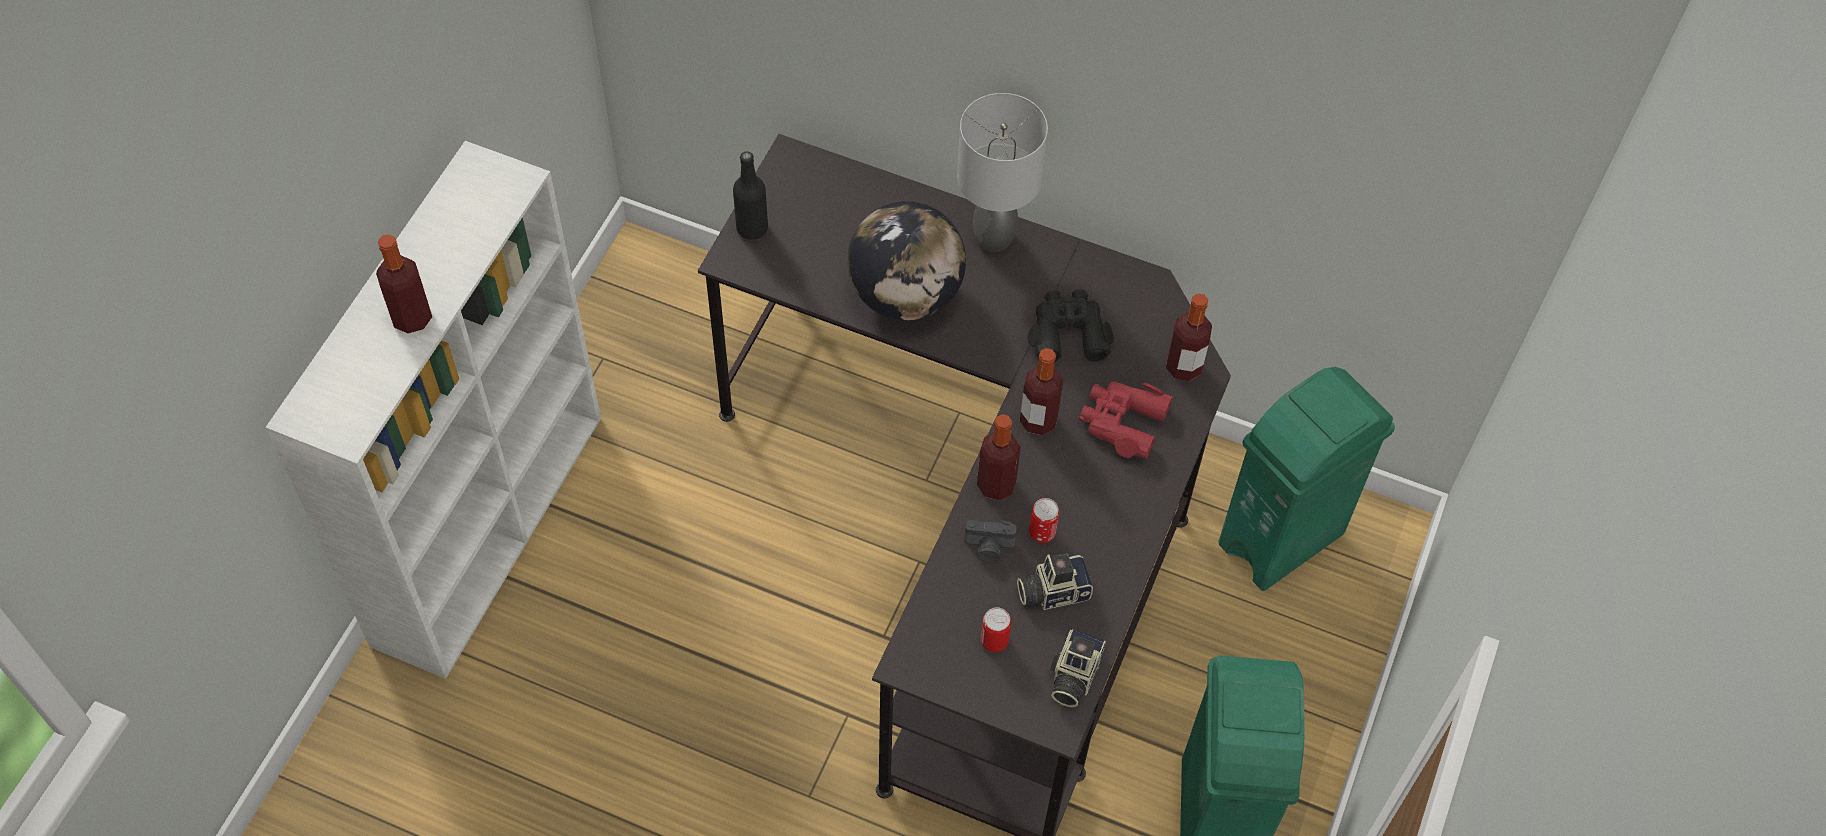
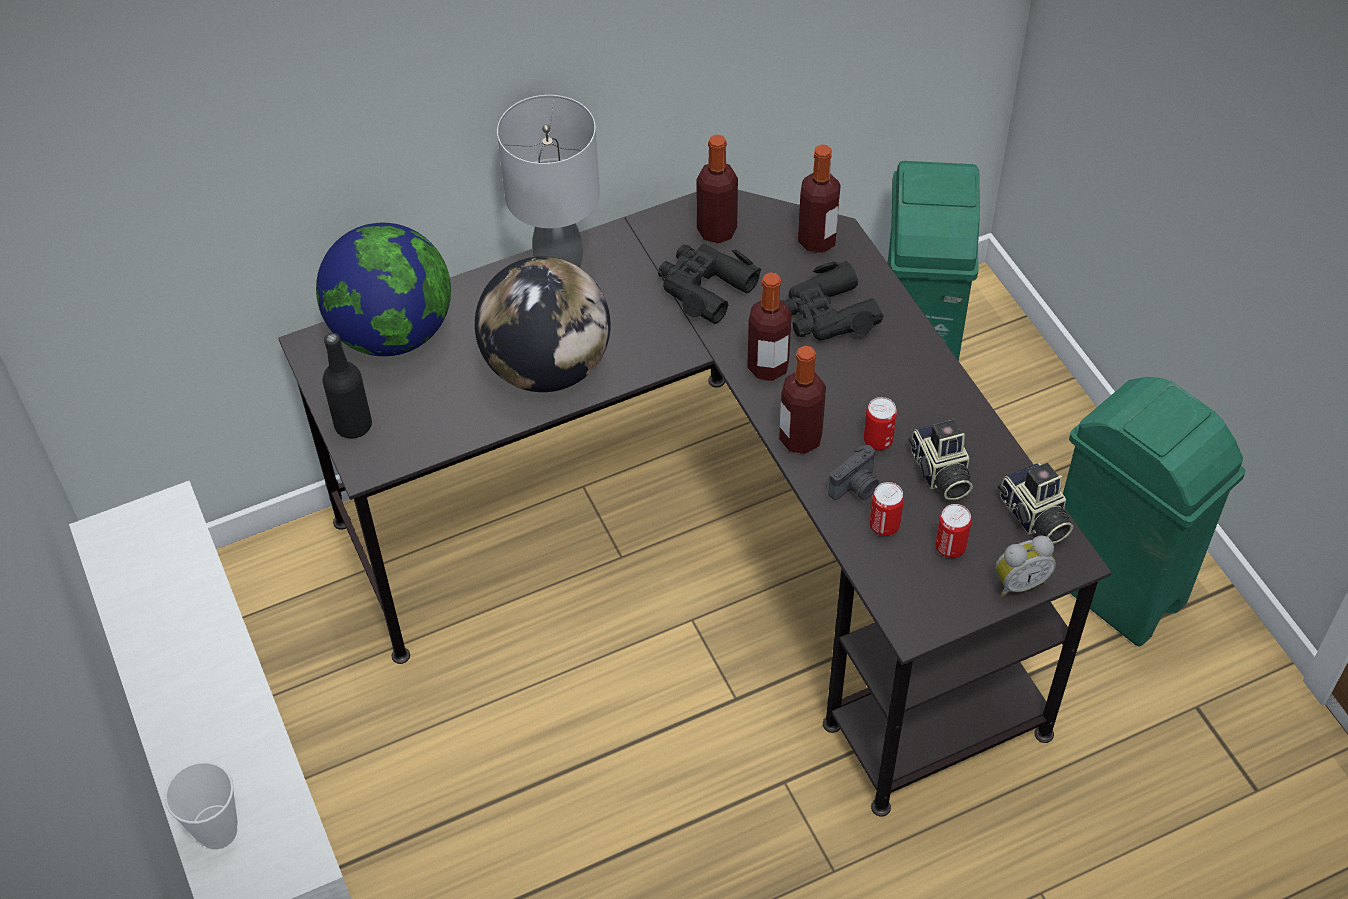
camera: 45 degrees left, 5 degrees down
bottle [376,234,432,334] -> bottle moved to [696,134,738,243]
camera [1017,553,1093,610] -> camera turned 45 degrees counterclockwise [909,420,973,500]
red binoculars [1079,382,1173,459] -> black binoculars [781,261,884,340]
none -> cup [165,762,238,849]
none -> globe [316,223,451,356]
none -> can [870,482,904,536]
none -> alarm clock [996,536,1056,597]

